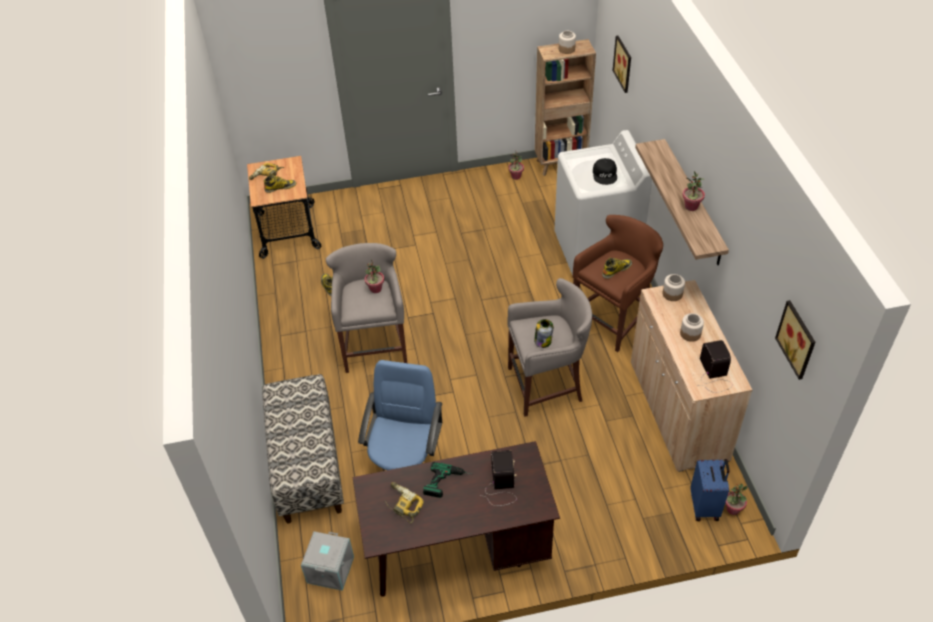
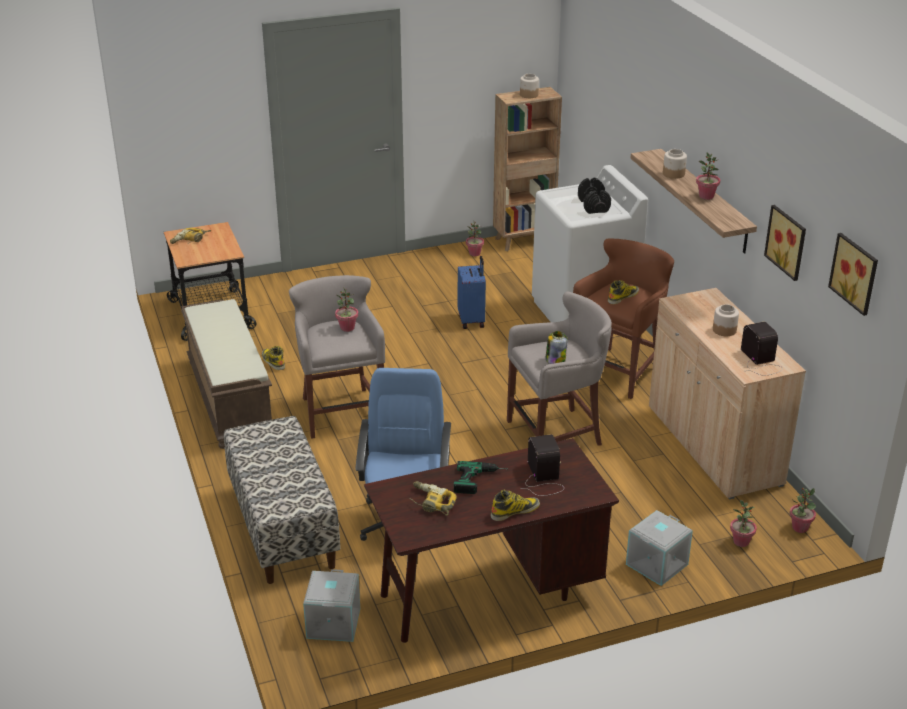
camera: 10 degrees left, 15 degrees down
boot [264,174,296,193] -> boot moved to [491,490,540,521]
black cap [593,158,617,185] -> black dumbbell [578,178,611,214]
picture [613,36,631,93] -> picture moved to [764,205,806,281]
jar [663,274,685,301] -> jar moved to [663,149,687,179]
blue suitcase [690,459,729,521] -> blue suitcase moved to [458,256,486,329]
none -> brown bench [181,299,272,449]
none -> grey storage box [626,510,693,586]
none -> potted plant [730,500,757,547]

